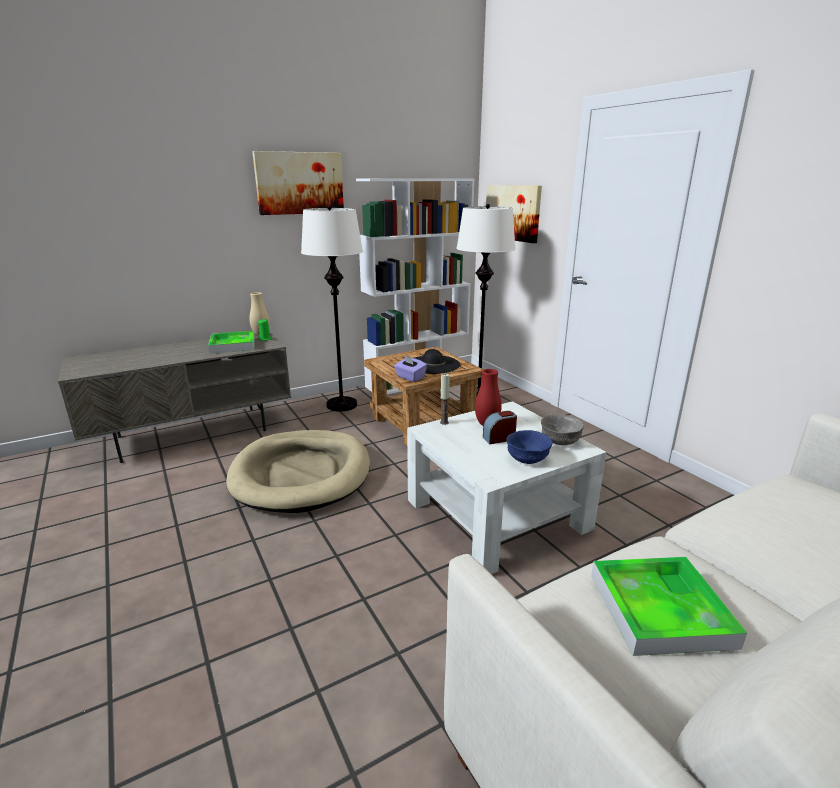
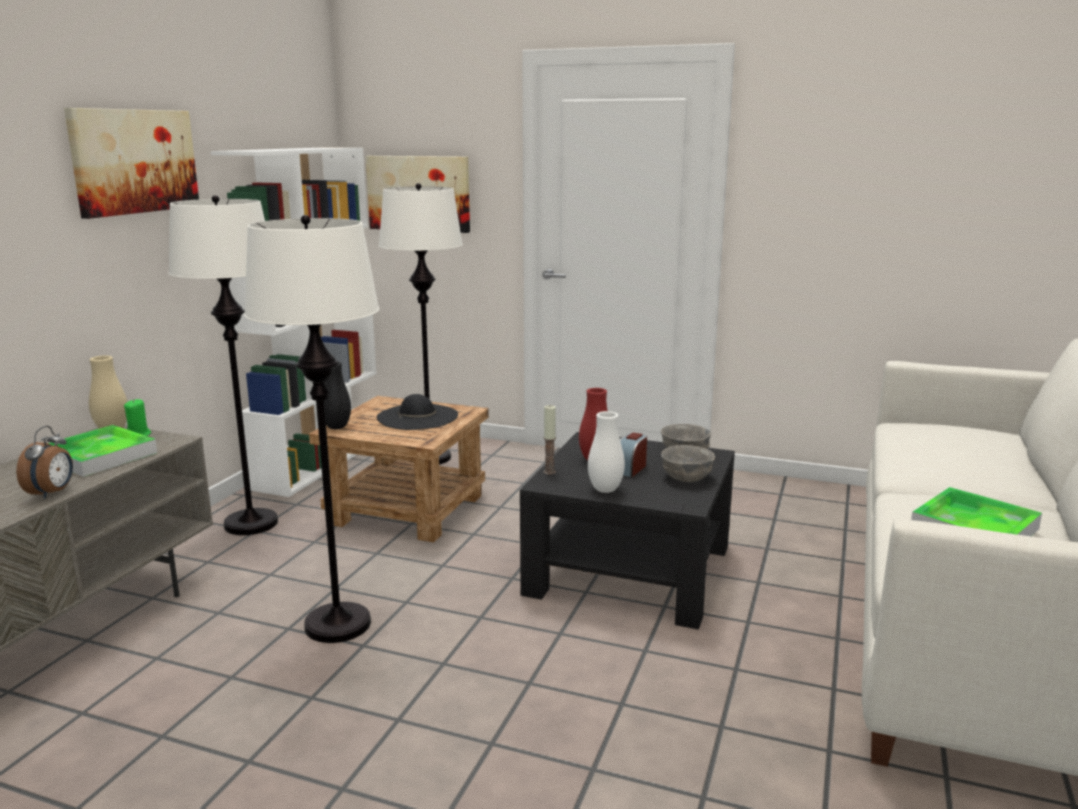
camera: 40 degrees left, 5 degrees down
beige dog bed [226,430,370,513] -> white floor lamp [244,215,379,643]
purple tissue box [394,355,427,382] -> none
white coffee table [407,401,606,574] -> black coffee table [520,432,735,630]
blue bowl [507,430,553,464] -> grey bowl [661,445,715,482]
none -> alarm clock [16,426,73,499]
none -> black vase [324,362,351,429]
none -> white vase [588,411,625,493]

